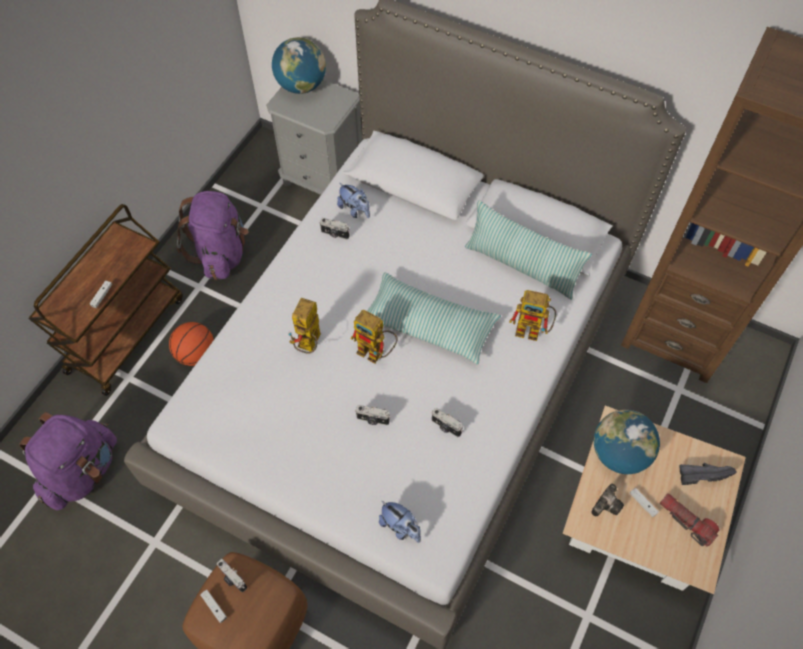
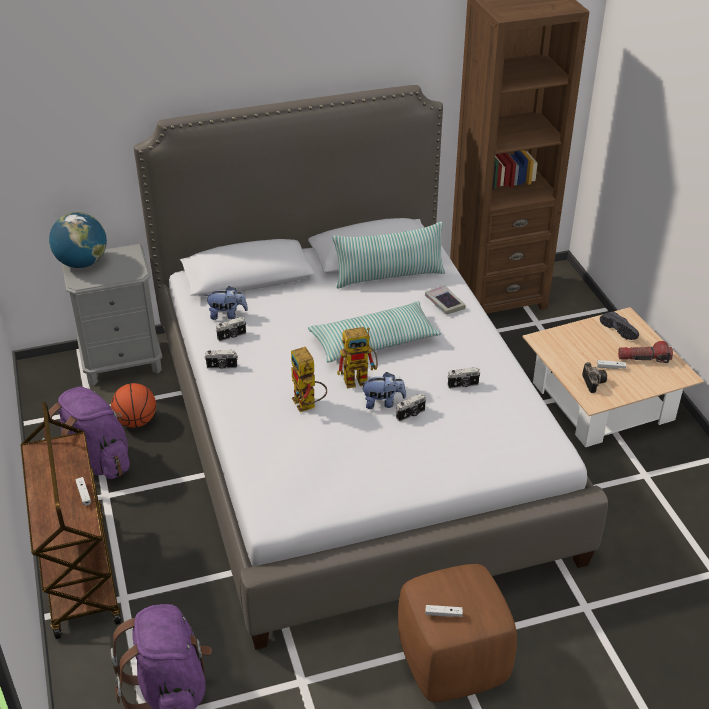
camera: 45 degrees left, 20 degrees down
basketball [169,322,214,366] -> basketball moved to [111,383,156,428]
camera [217,559,247,592] -> camera moved to [205,350,238,369]
plush toy [379,501,421,543] -> plush toy moved to [360,372,406,409]
toy robot [509,290,556,341] -> book [425,285,465,315]
globe [594,410,660,474] -> none
black shoe [679,463,737,485] -> black shoe turned 105 degrees clockwise [600,311,639,340]

